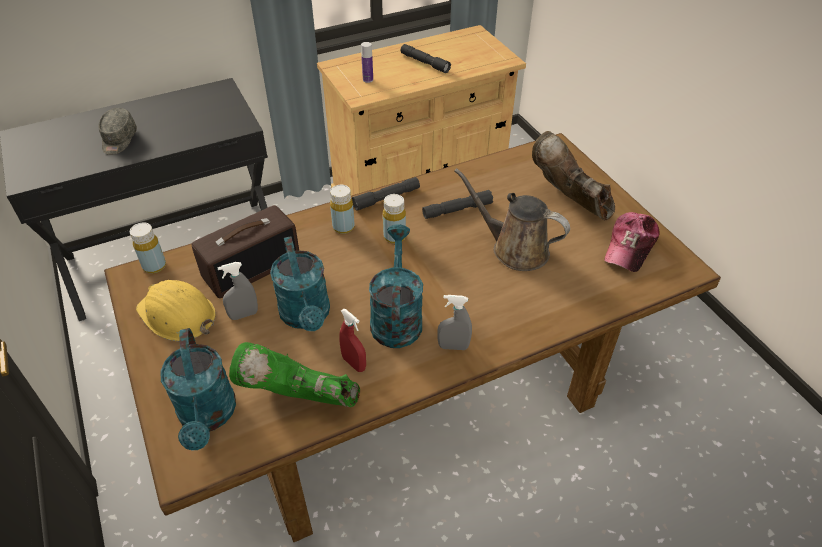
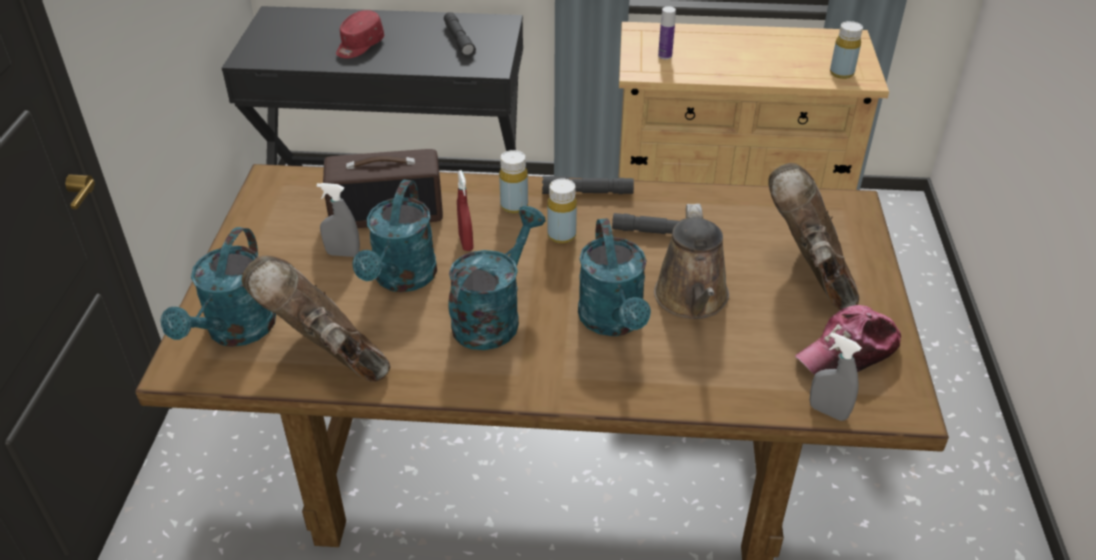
camera: 30 degrees right, 5 degrees down
grey cap [99,108,137,155] -> red cap [336,10,384,58]
yellow bottle [130,222,166,274] -> yellow bottle moved to [830,21,863,79]
yellow hard hat [136,280,216,341] -> none
green boot [229,342,360,407] -> brown boot [242,255,390,382]
red spray bottle [339,309,366,372] -> red spray bottle moved to [457,170,473,251]
grey flashlight [401,44,451,74] -> grey flashlight moved to [444,12,476,57]
grey spray bottle [437,295,472,350] -> grey spray bottle moved to [810,332,862,421]
brown watering can [454,168,570,271] -> brown watering can turned 150 degrees counterclockwise [654,204,729,319]
none -> turquoise watering can [578,218,651,336]

